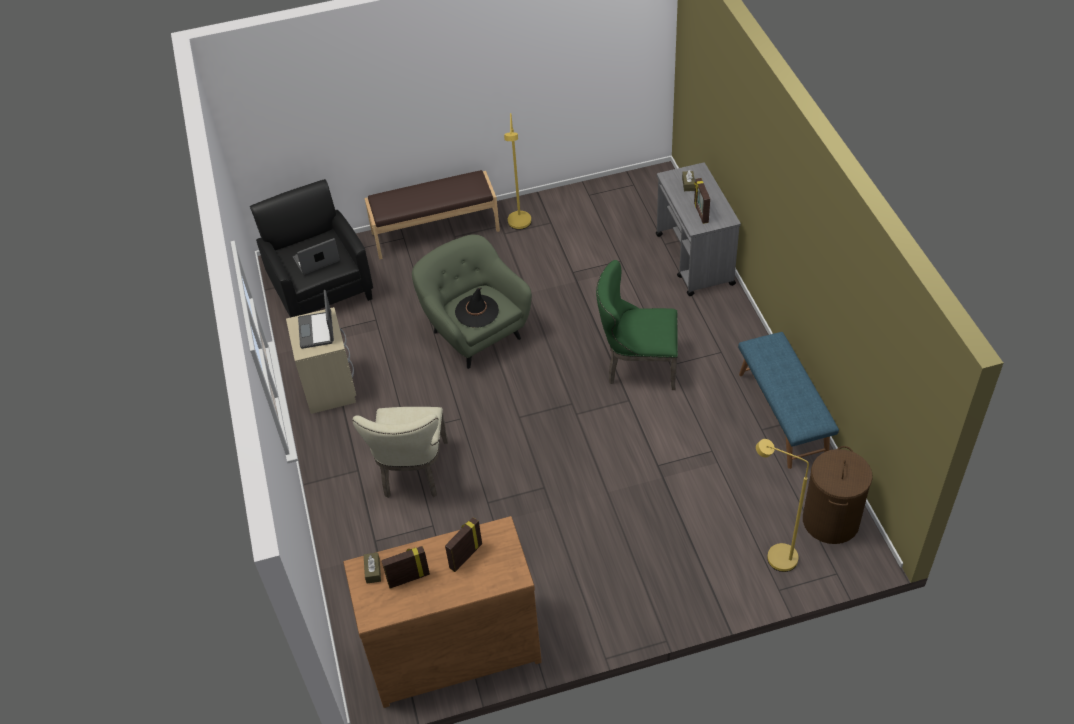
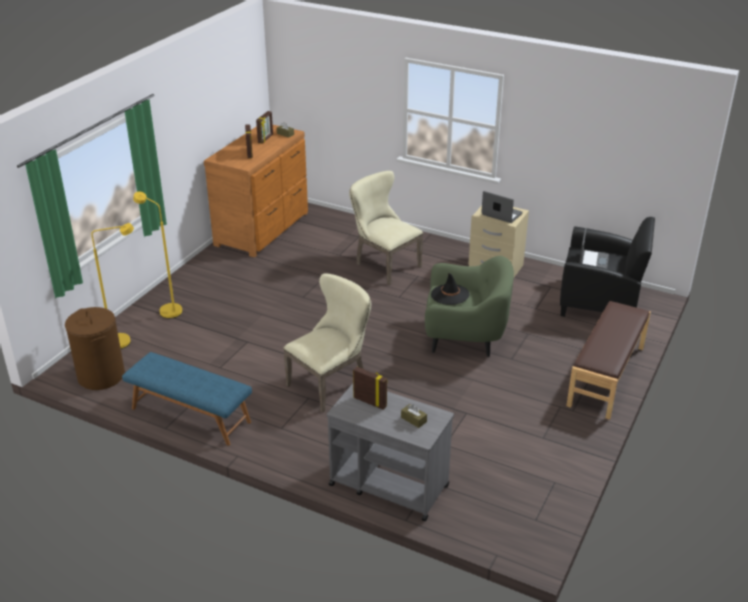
camera: 130 degrees right, 15 degrees down
yellow floor lamp [504,113,531,230] -> yellow floor lamp moved to [133,191,182,319]
green chair [596,260,678,390] -> beige chair [283,274,371,413]

